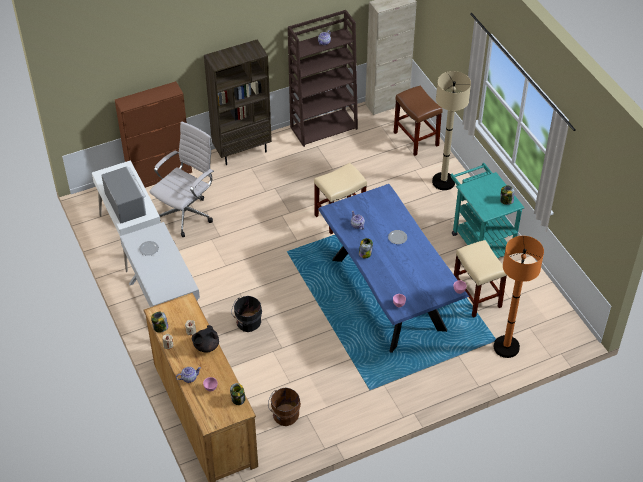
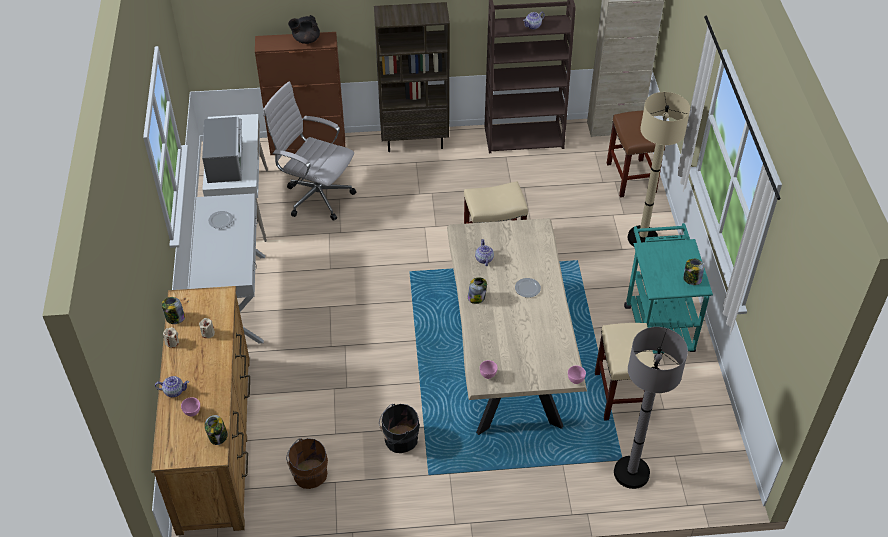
camera: 20 degrees right, 0 degrees up
white office chair [150,122,214,237] -> white office chair turned 120 degrees counterclockwise [263,81,356,221]
black teapot [192,325,219,352] -> black teapot moved to [288,15,320,44]
black bucket [231,296,262,332] -> black bucket moved to [379,404,420,453]
blue dining table [318,184,469,353] -> beige dining table [447,218,587,435]
orange floor lamp [494,236,544,358] -> grey floor lamp [614,327,688,489]

